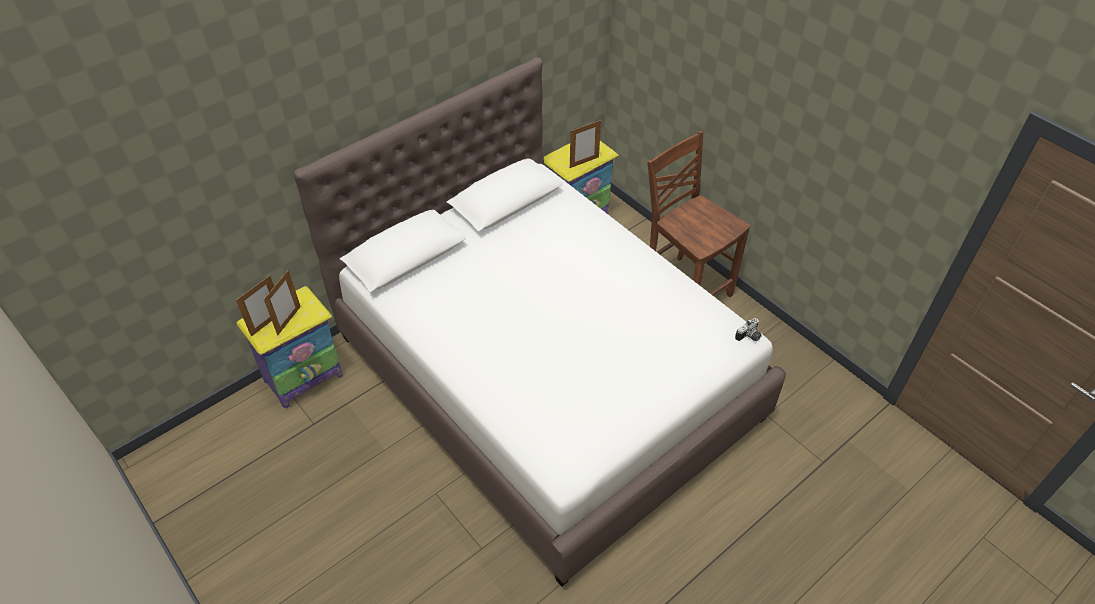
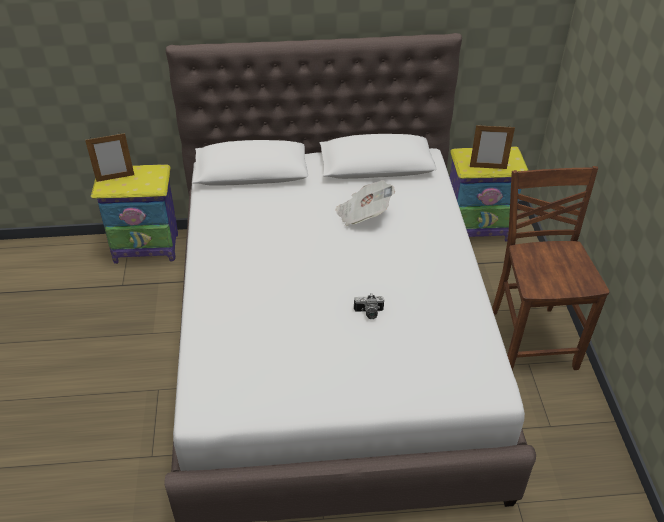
camera: 35 degrees right, 5 degrees down
picture frame [264,270,301,335] -> none
camera [735,318,762,341] -> camera moved to [354,293,384,319]
none -> newspaper [335,180,395,226]

